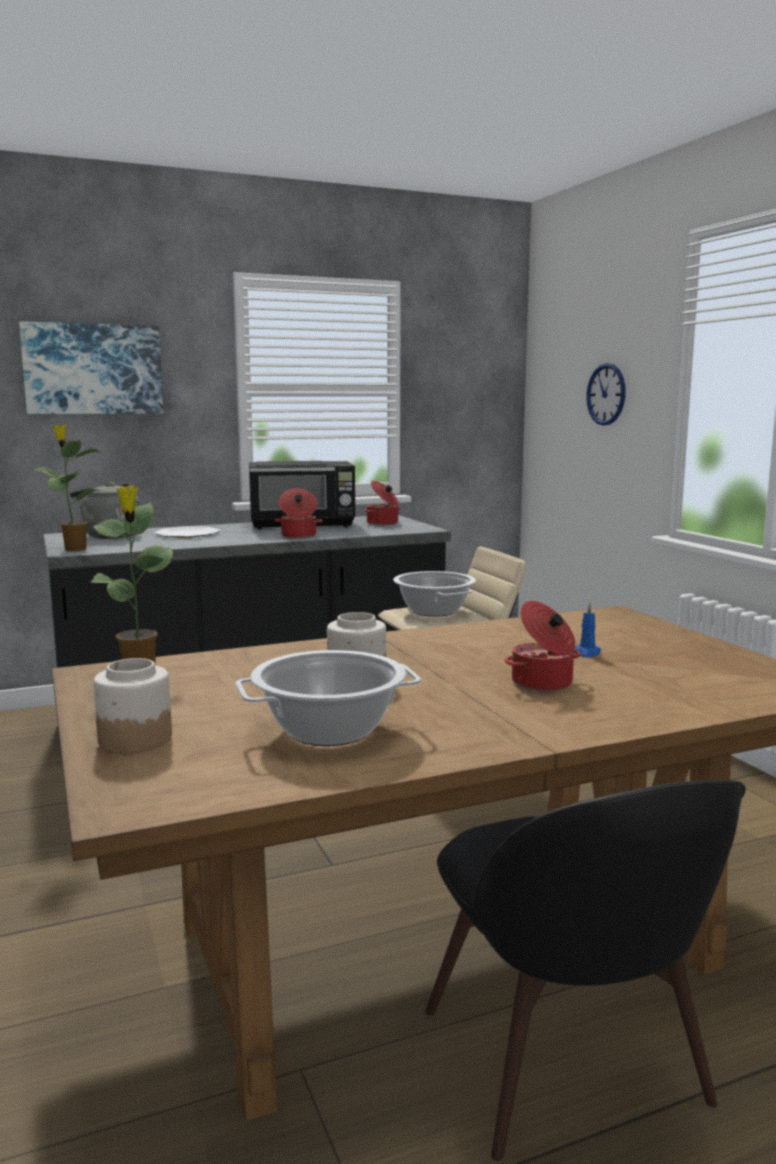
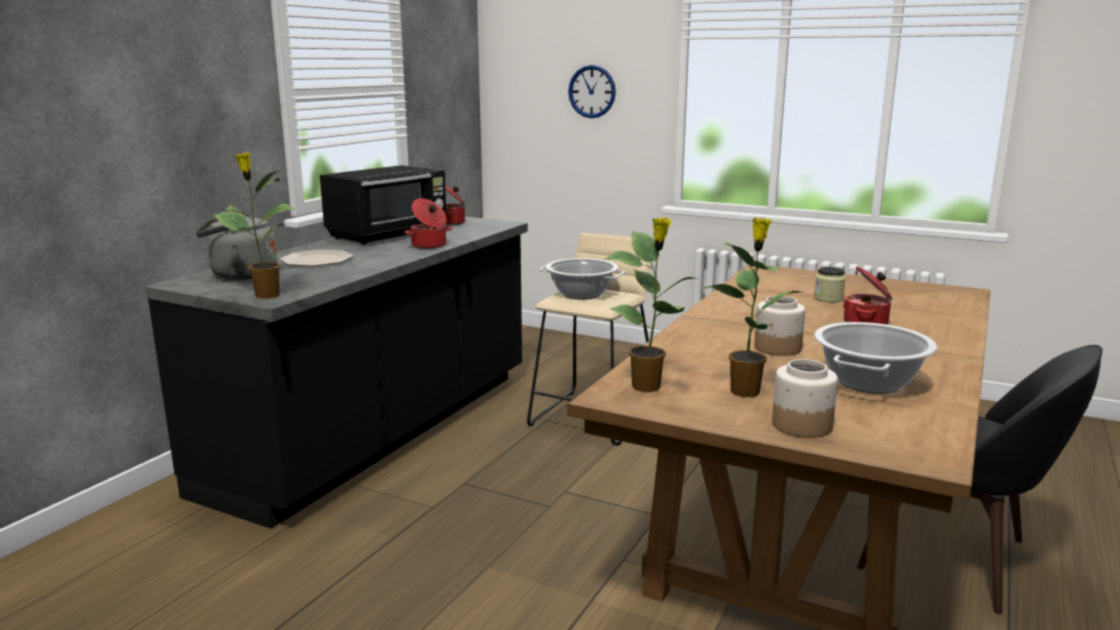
camera: 40 degrees left, 5 degrees up
picture [19,321,163,414] -> none
blue candle [575,603,601,658] -> jar [814,267,846,302]
none -> potted plant [704,218,800,397]

